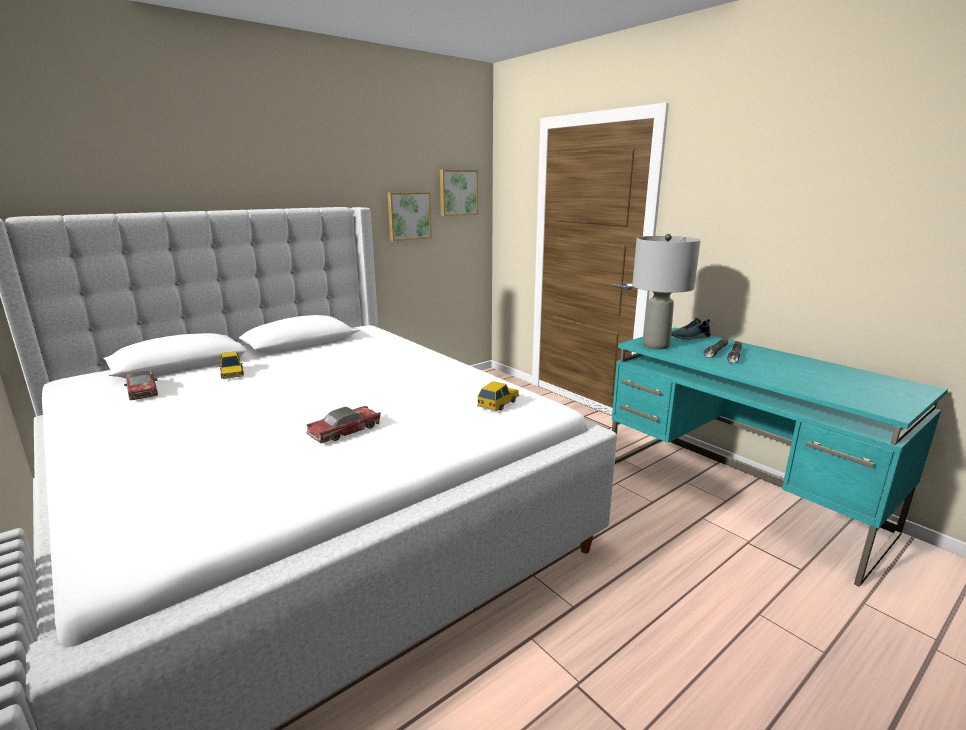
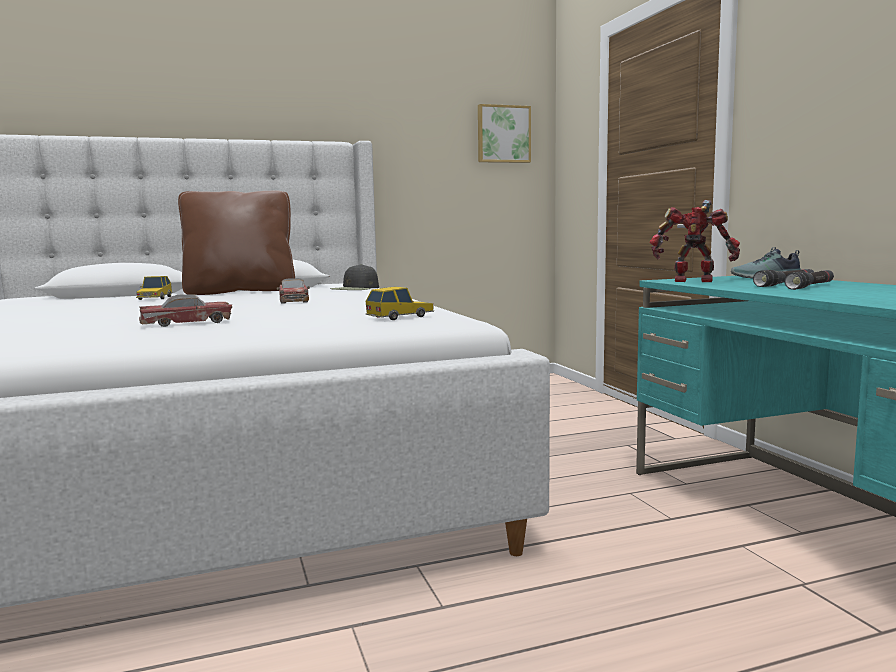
camera: 20 degrees right, 10 degrees down
toy car [124,370,158,400] -> toy car moved to [276,278,310,303]
picture [388,192,432,241] -> none
grey table lamp [632,234,701,349] -> toy robot [650,200,740,282]
none -> brown pillow [178,191,295,295]
none -> black cap [330,264,379,290]

